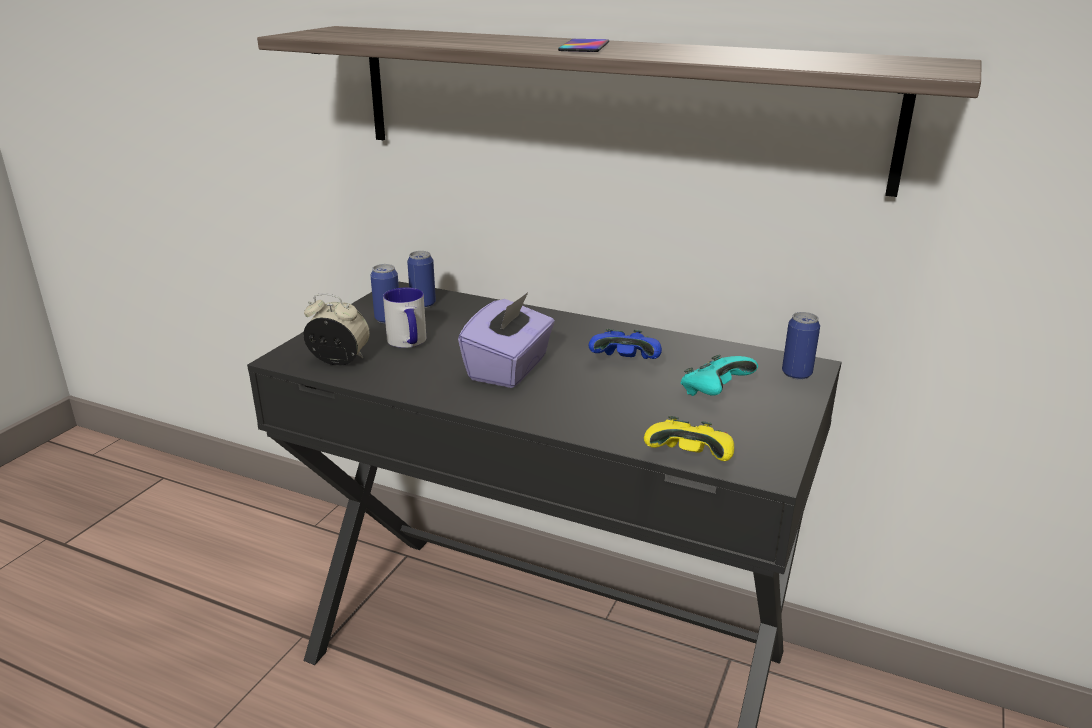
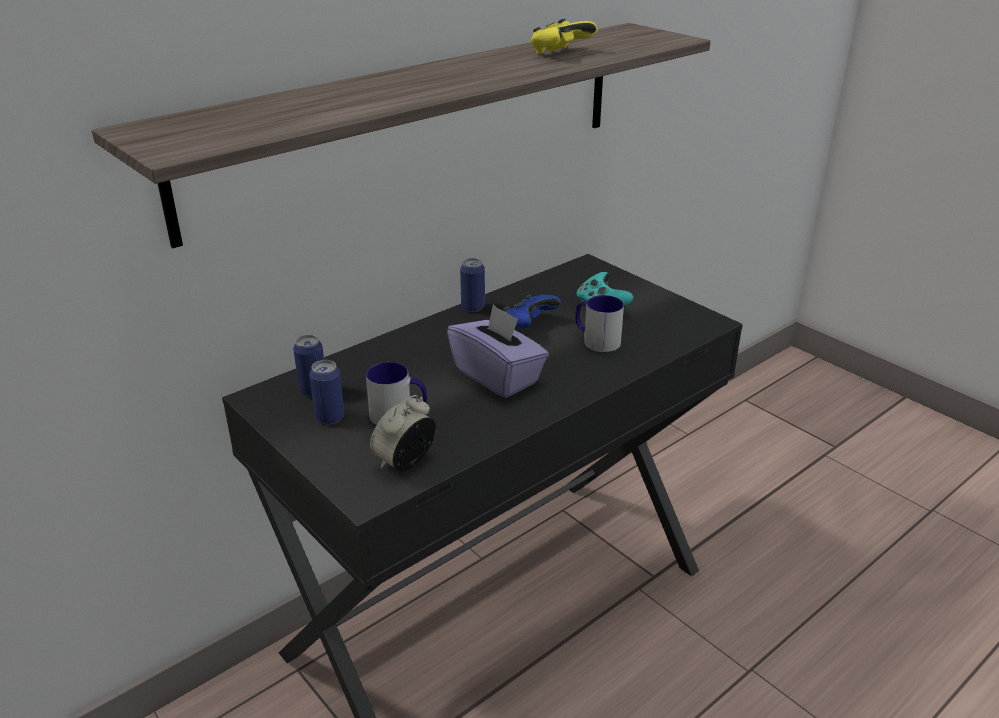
camera: 65 degrees left, 5 degrees up
phone [558,39,609,52] -> none
yellow game controller [644,416,734,461] -> yellow game controller moved to [530,18,598,54]
can [782,312,820,380] -> can moved to [460,258,485,312]
none -> mug [575,295,624,352]

